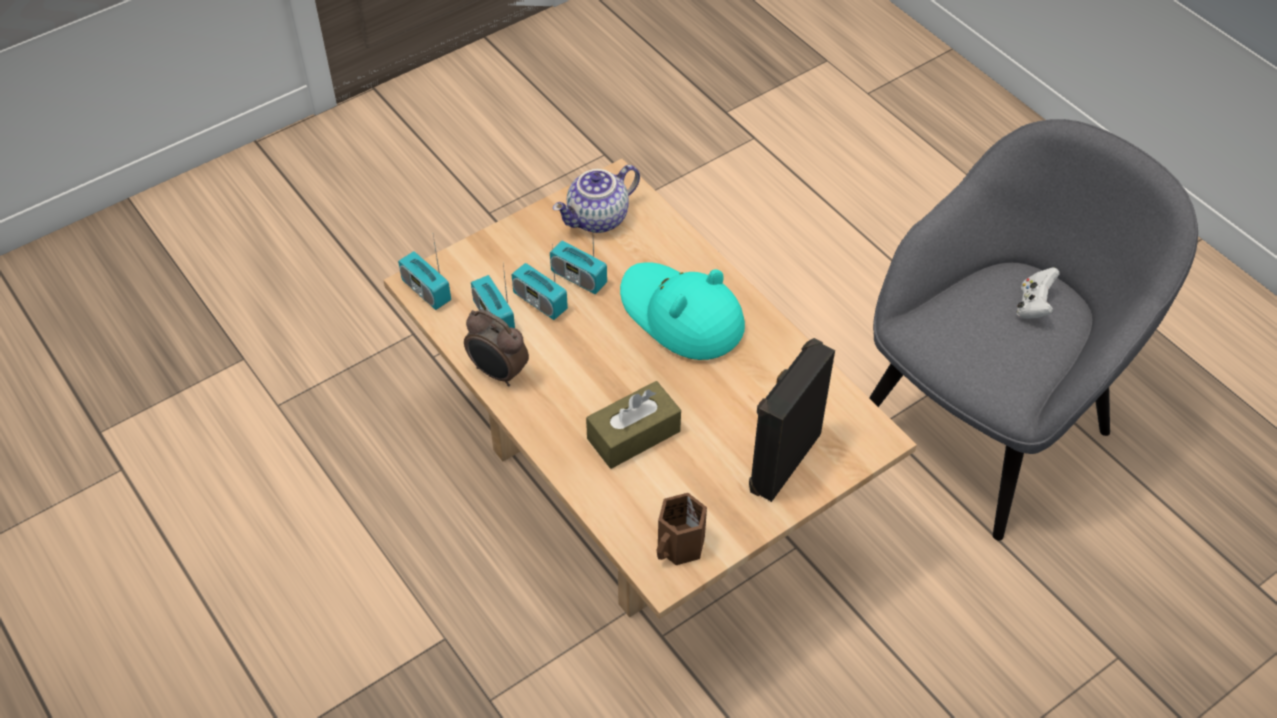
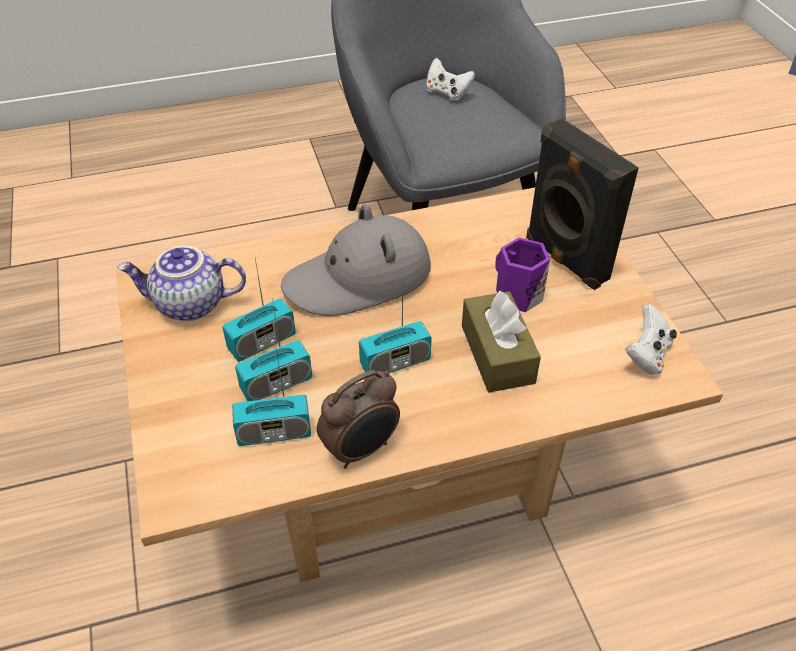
camera: 70 degrees left, 5 degrees down
radio [398,235,451,310] -> radio moved to [359,277,432,373]
teapot [553,165,640,233] -> teapot turned 105 degrees clockwise [118,246,246,321]
turquoise hat [620,262,745,360] -> grey hat [281,204,431,316]
brown mug [656,493,707,565] -> white game controller [625,304,677,375]
none -> purple mug [495,238,550,312]

